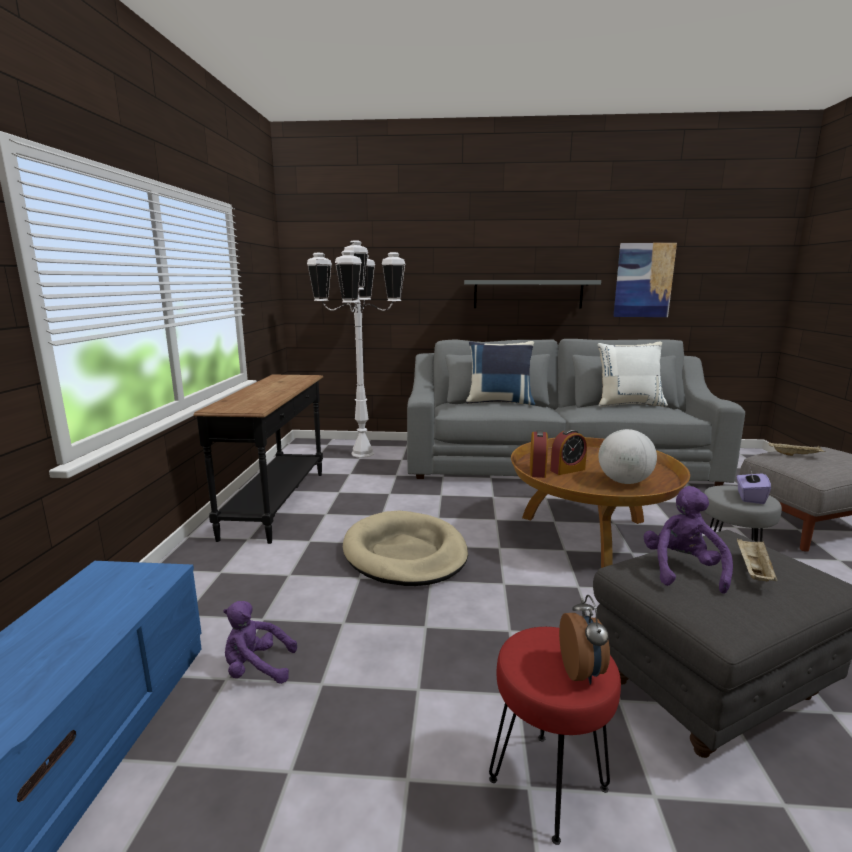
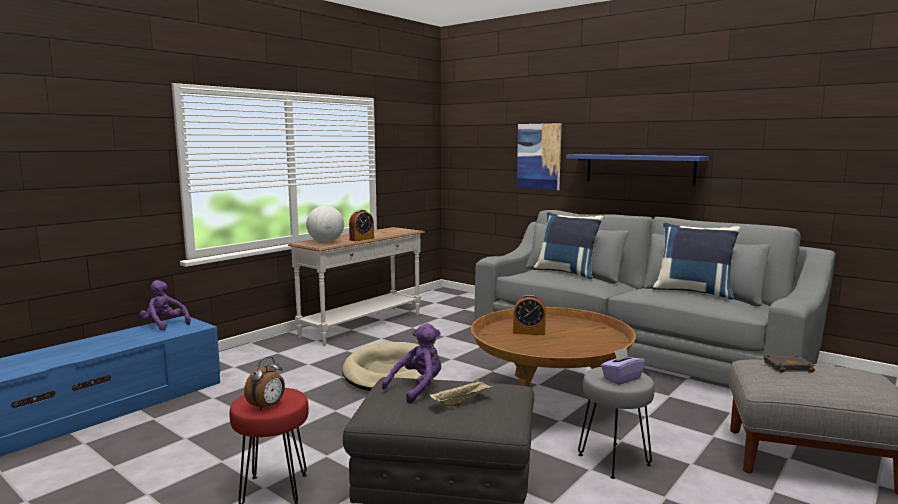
camera: 35 degrees right, 5 degrees down
black console table [194,375,323,544] -> white console table [288,227,425,346]
purple plush toy [223,601,297,684] -> purple plush toy moved to [140,280,191,330]
white floor lamp [307,241,405,458] -> none
grey shelf [464,280,601,309] -> blue shelf [566,154,709,186]
alarm clock [530,430,548,478] -> alarm clock moved to [349,210,374,241]
white pillow [597,341,668,407] -> blue pillow [652,223,741,300]
globe [598,429,657,484] -> globe moved to [306,206,344,243]
picture [613,243,677,317] -> picture moved to [517,123,562,190]
beige tray [768,442,826,456] -> black book [764,355,815,372]

